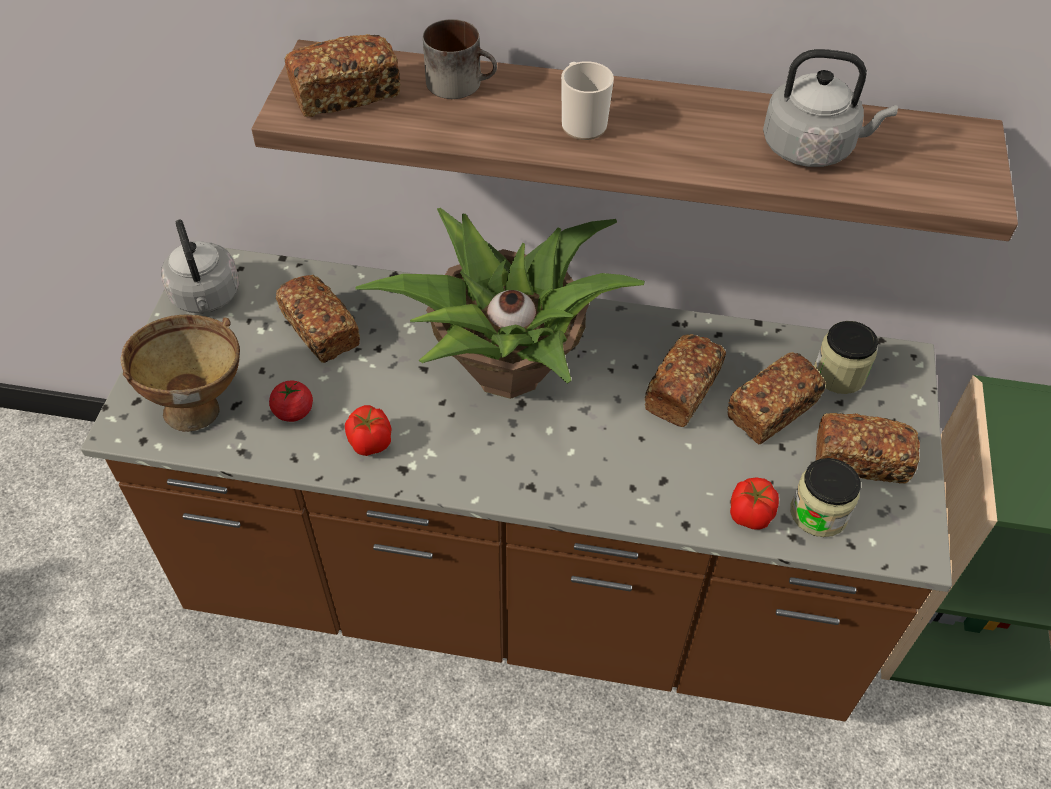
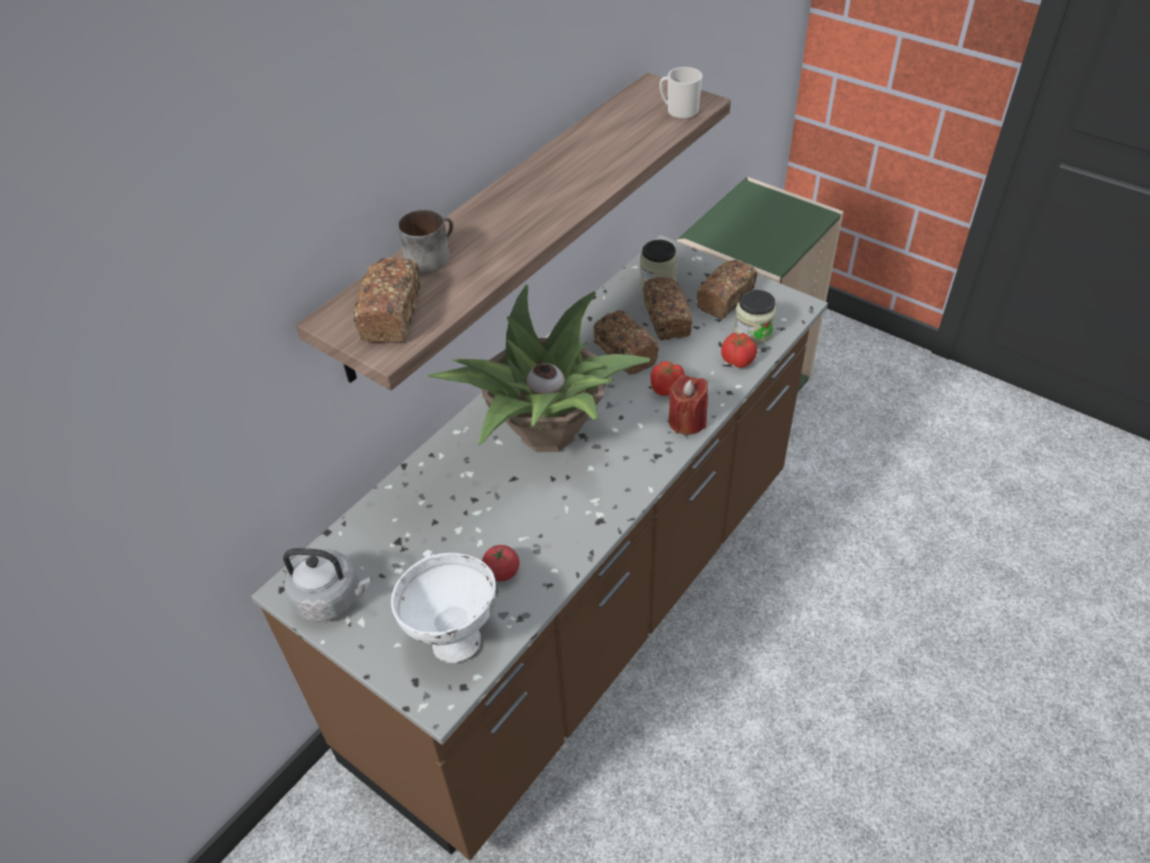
camera: 60 degrees left, 5 degrees down
brown bowl [121,314,240,432] -> white bowl [391,550,496,663]
bread [276,275,360,363] -> none
tomato [345,405,391,456] -> tomato moved to [650,361,685,396]
mug [561,61,614,140] -> mug moved to [659,67,702,120]
grey kettle [763,49,898,167] -> none
none -> red candle [668,375,708,435]

